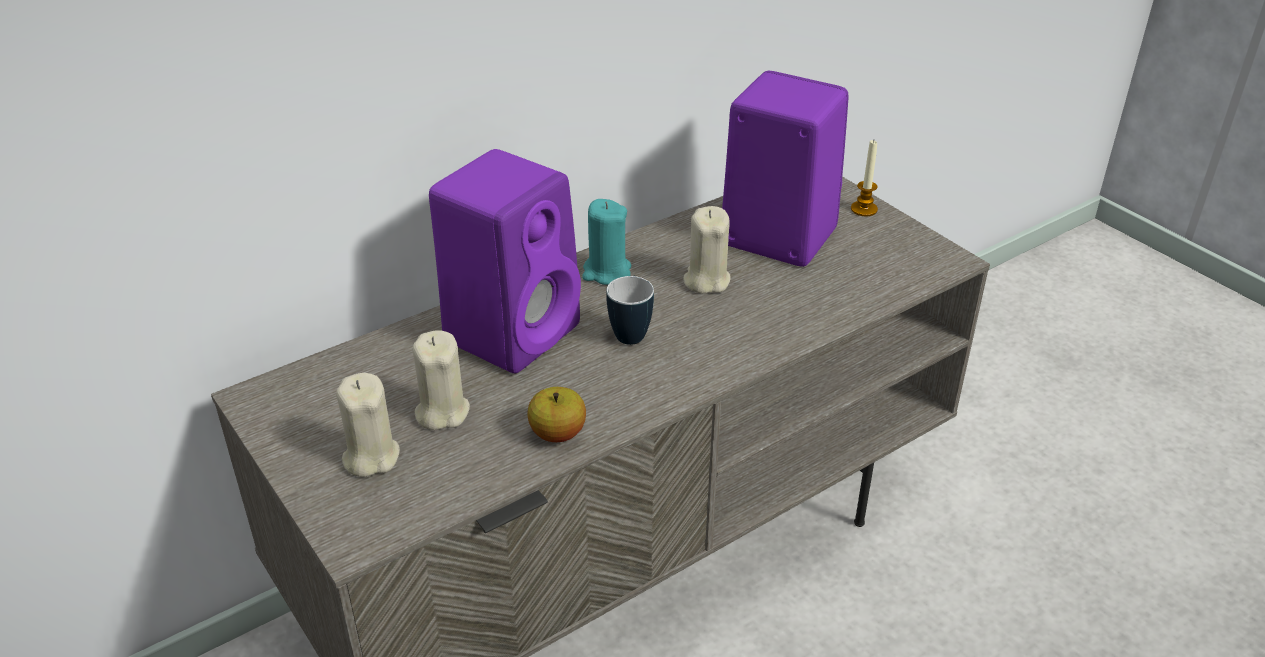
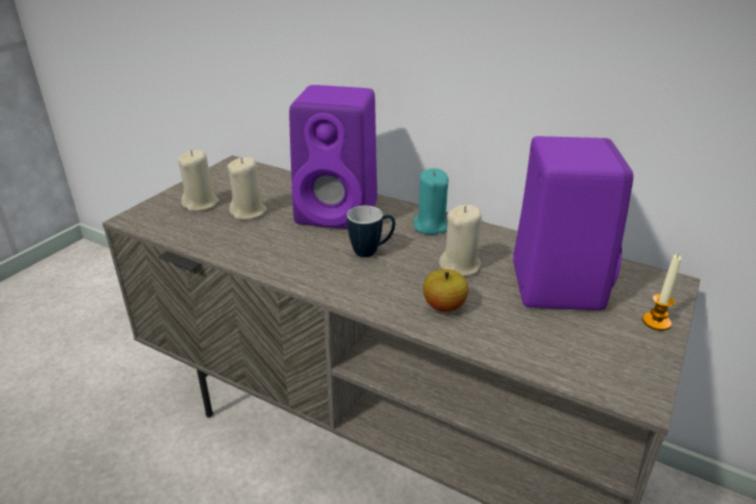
camera: 65 degrees right, 5 degrees down
apple [527,387,586,442] -> apple moved to [423,269,469,312]

